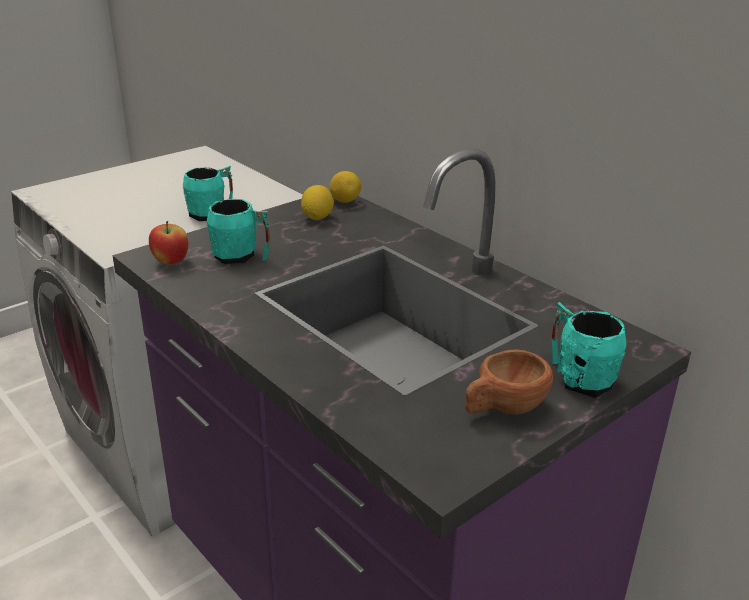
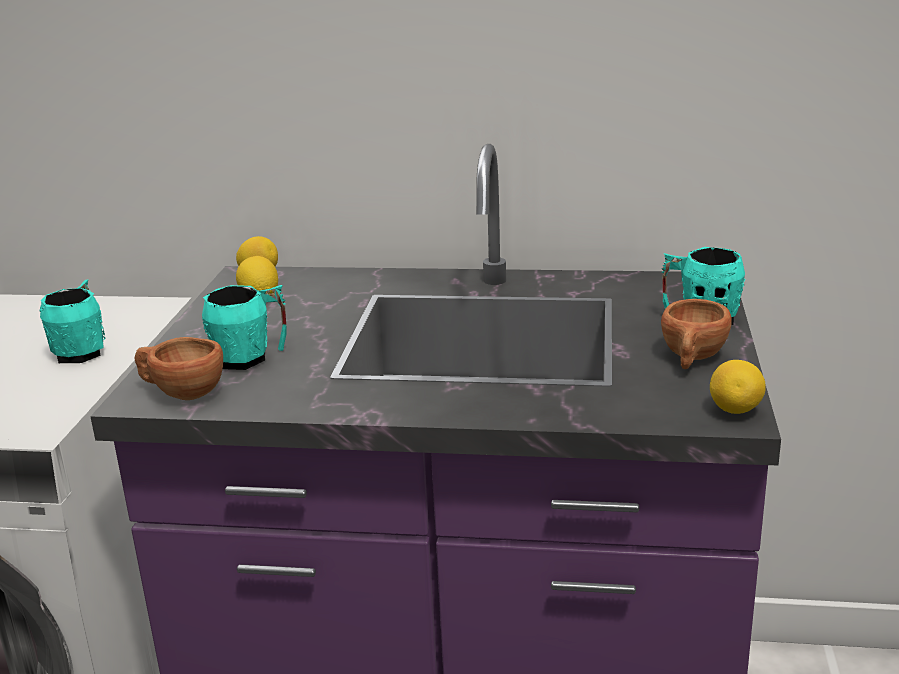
camera: 40 degrees left, 5 degrees down
apple [149,221,188,265] -> brown cup [135,337,223,400]
none -> lemon [710,360,766,414]

